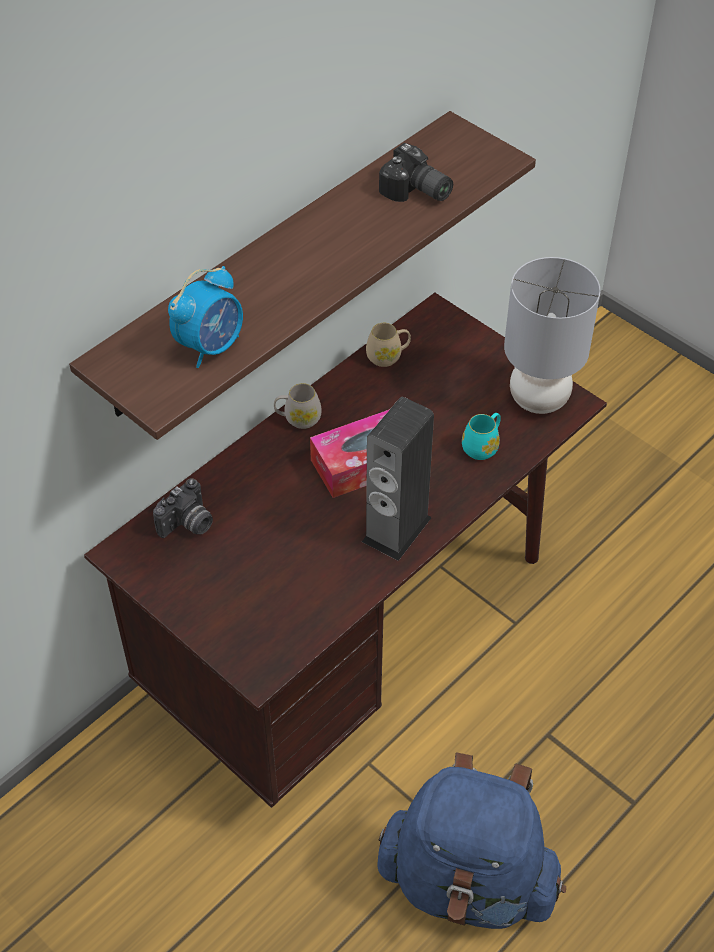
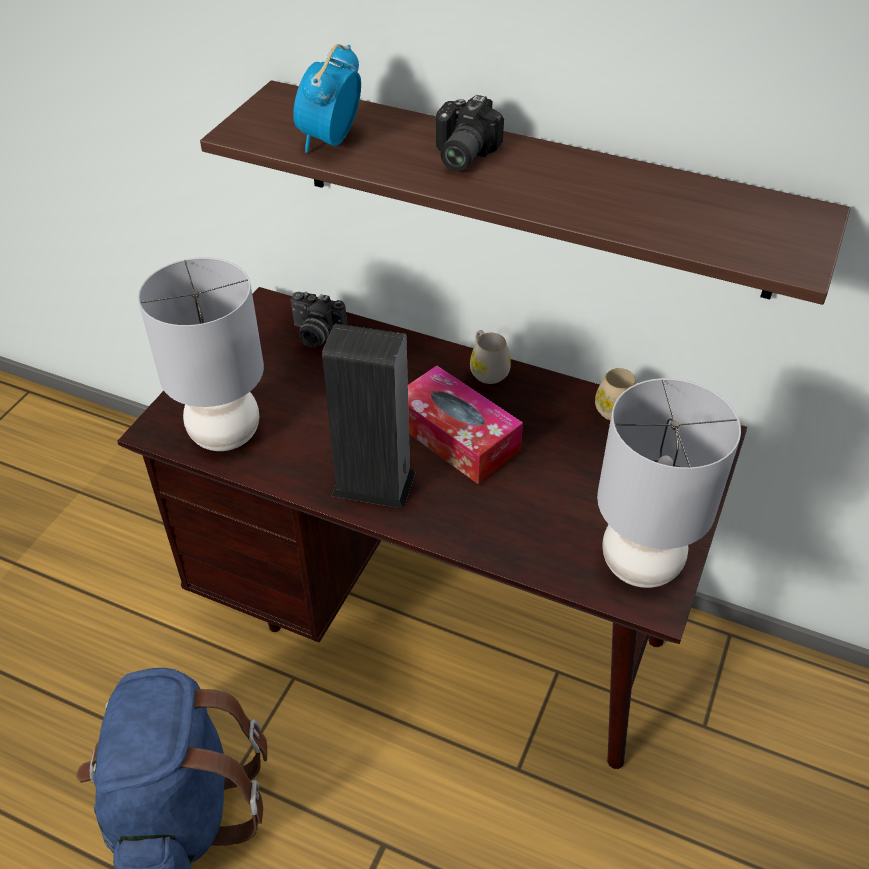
camera: 70 degrees right, 5 degrees down
alarm clock [168,266,243,368] -> alarm clock turned 90 degrees clockwise [293,44,361,153]
camera [379,143,453,202] -> camera moved to [436,95,504,171]
turquoise mug [462,413,501,460] -> none
none -> grey table lamp [138,257,264,451]

